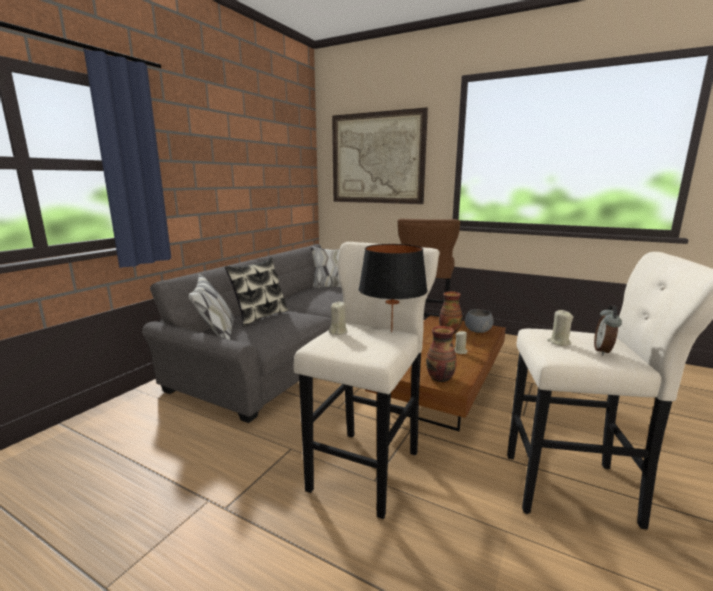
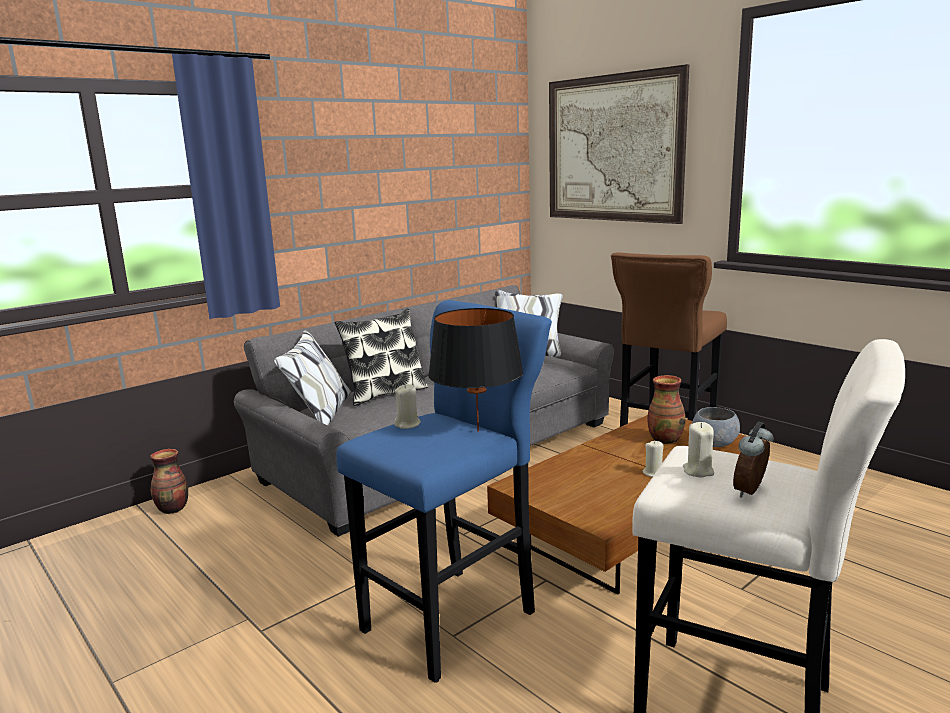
camera: 20 degrees right, 0 degrees up
beige stool [294,242,440,519] -> blue stool [336,300,552,683]
vase [426,326,457,382] -> vase moved to [150,449,188,514]

